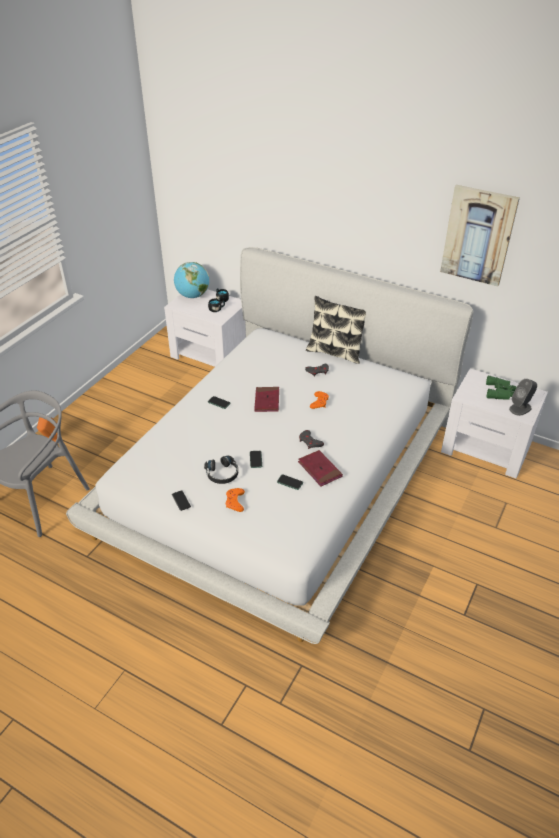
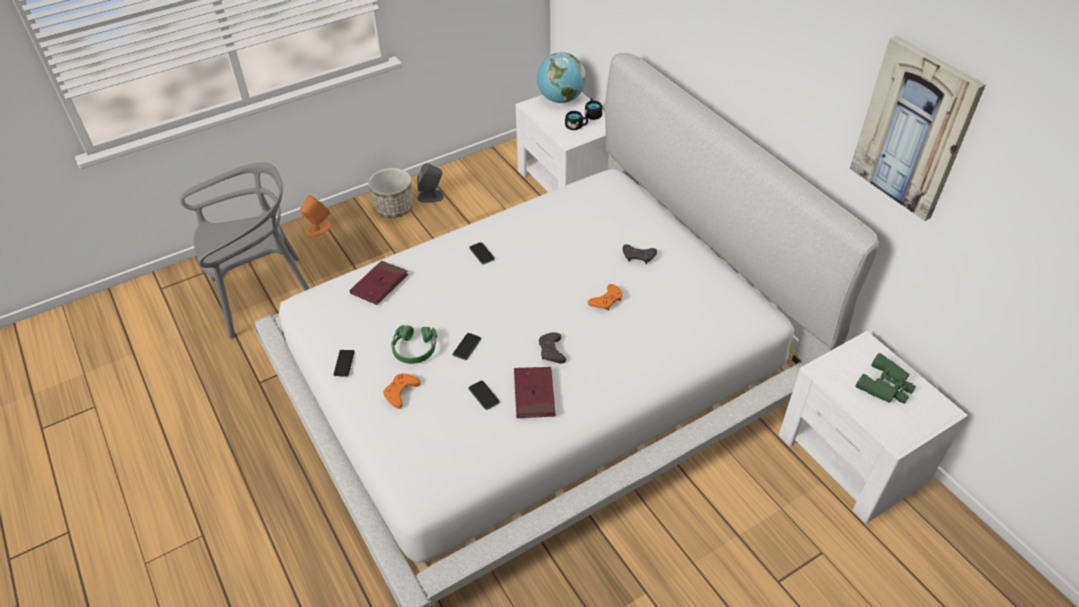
camera: 30 degrees right, 5 degrees up
black headphones [204,455,238,484] -> green headphones [391,325,437,364]
red book [254,387,279,412] -> red book moved to [350,261,408,305]
pillow [306,296,366,364] -> none
grey speaker [509,379,537,416] -> grey speaker moved to [417,163,444,203]
none -> planter [368,168,413,218]

